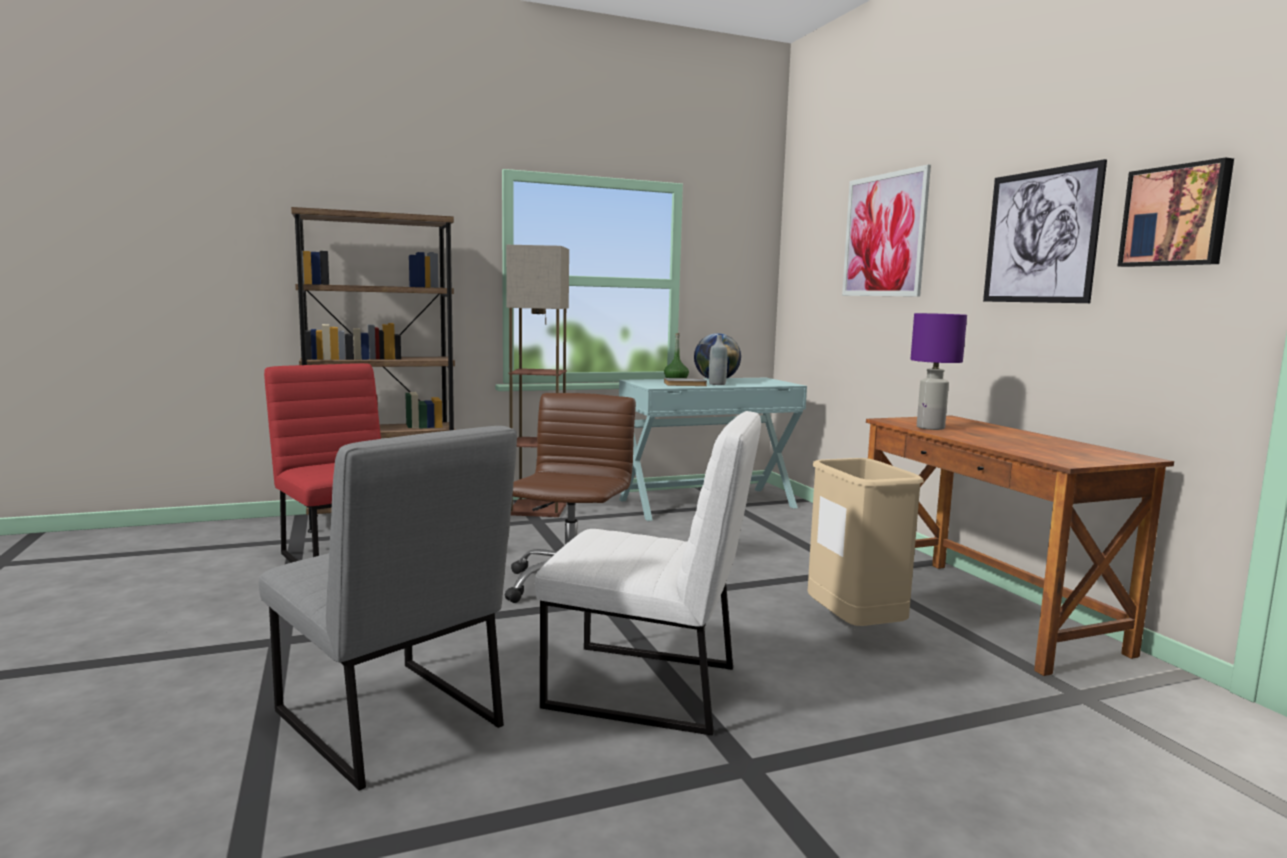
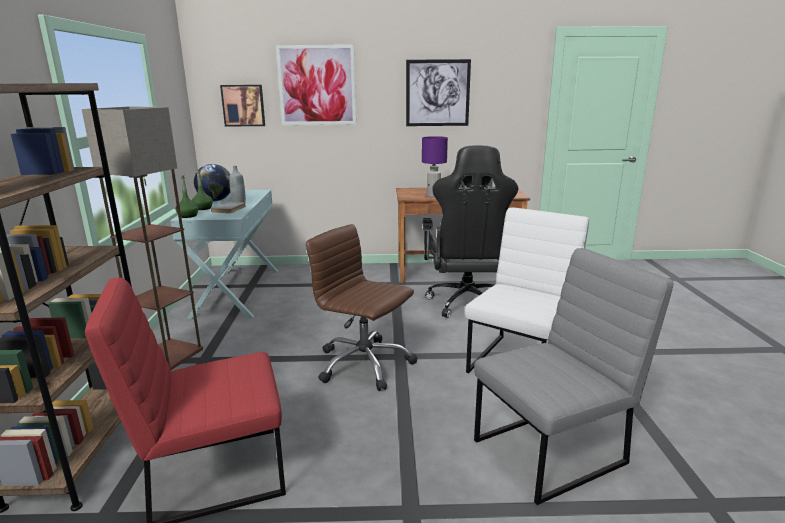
camera: 70 degrees left, 10 degrees up
beige trash can [808,458,924,626] -> black office chair [422,145,518,318]
picture [1118,157,1234,267] -> picture moved to [220,85,265,127]
none -> green bottle [175,175,199,218]

